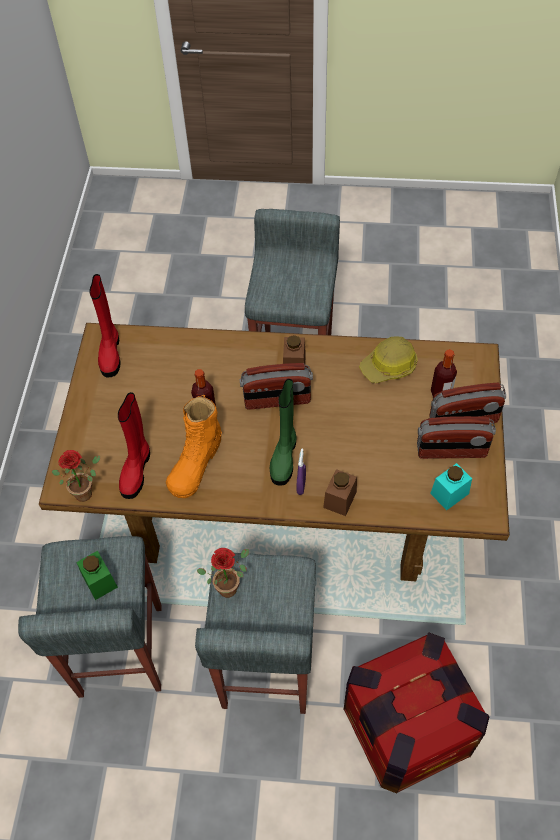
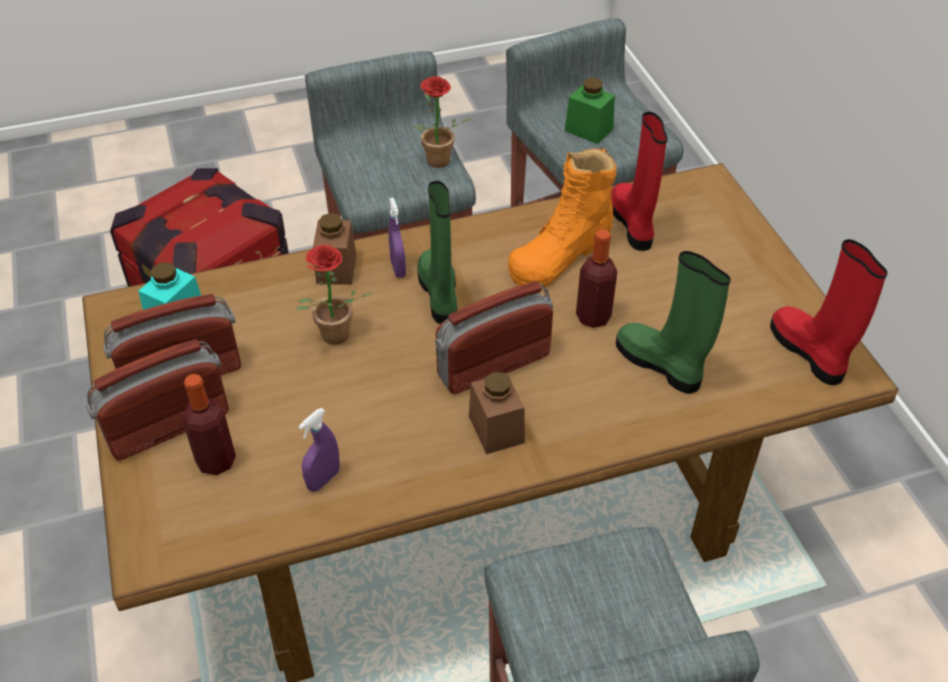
camera: 155 degrees right, 10 degrees down
potted plant [51,450,100,502] -> potted plant moved to [296,245,373,345]
orange boot [166,395,222,498] -> orange boot turned 135 degrees counterclockwise [508,148,616,287]
hard hat [359,337,417,383] -> purple spray bottle [299,408,340,492]
none -> green boot [616,251,731,394]

